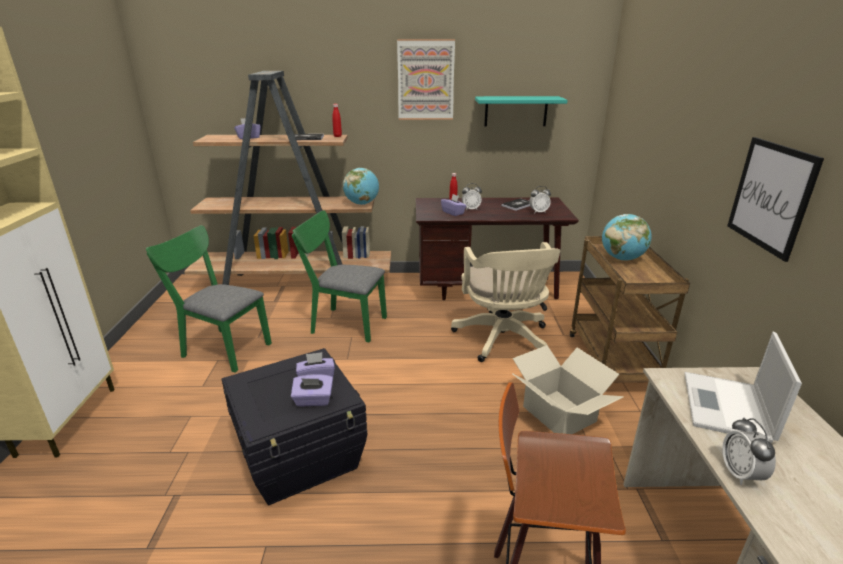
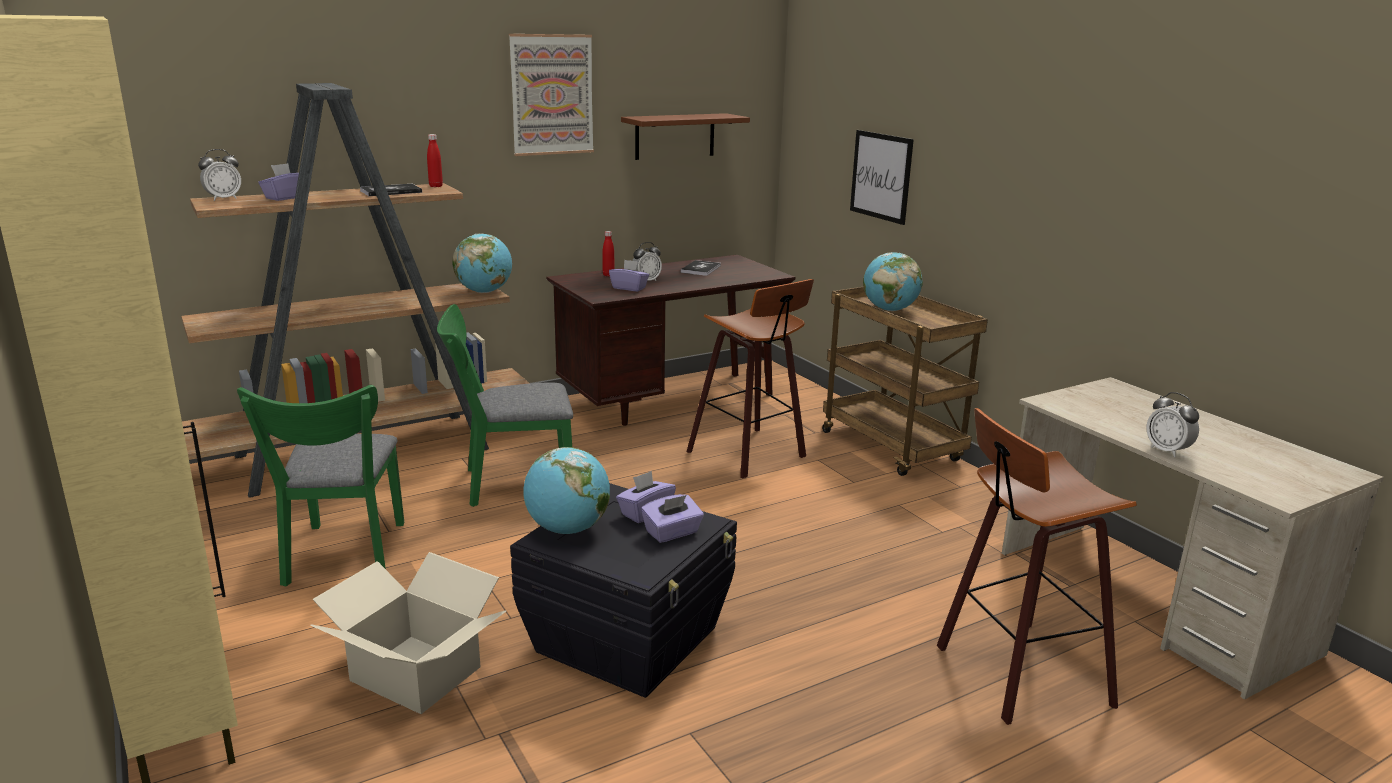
camera: 30 degrees left, 5 degrees down
green chair [146,225,272,373] -> green chair turned 90 degrees counterclockwise [237,385,404,586]
beige office chair [451,242,560,362] -> stool [687,279,814,479]
turquoise shelf [475,96,567,126] -> brown shelf [621,113,750,160]
cardboard box [512,345,623,434] -> cardboard box moved to [310,552,506,714]
alarm clock [529,186,551,214] -> alarm clock moved to [198,149,241,201]
laptop [684,332,802,443] -> none
picture [727,137,824,262] -> picture moved to [850,130,914,225]
none -> globe [523,447,610,534]

